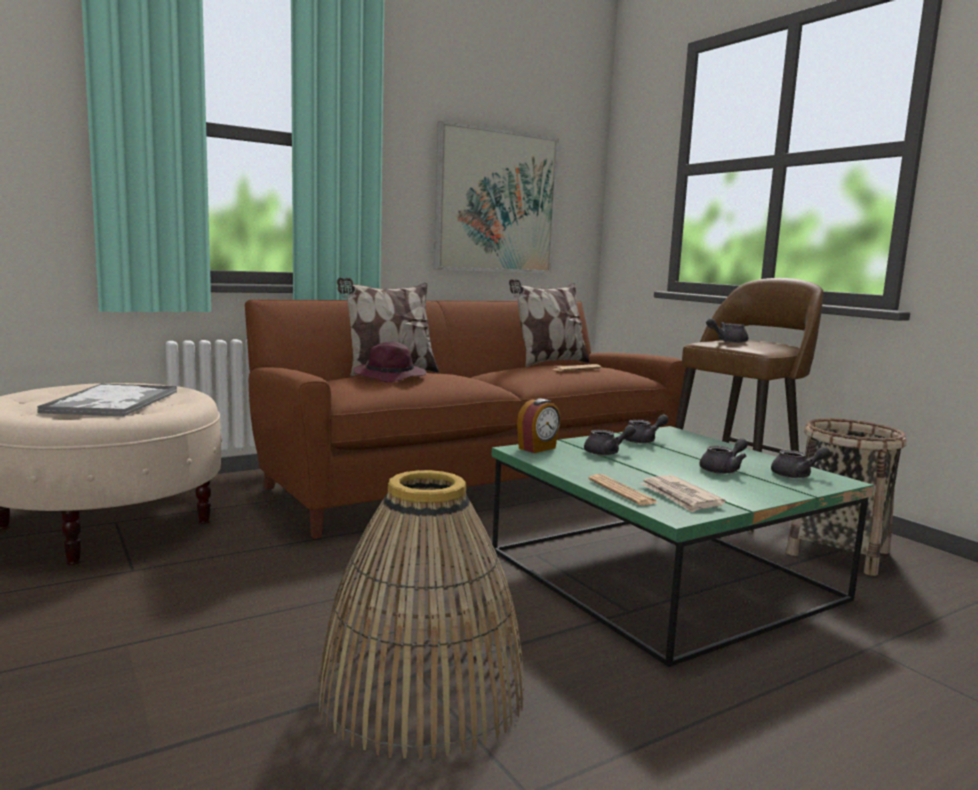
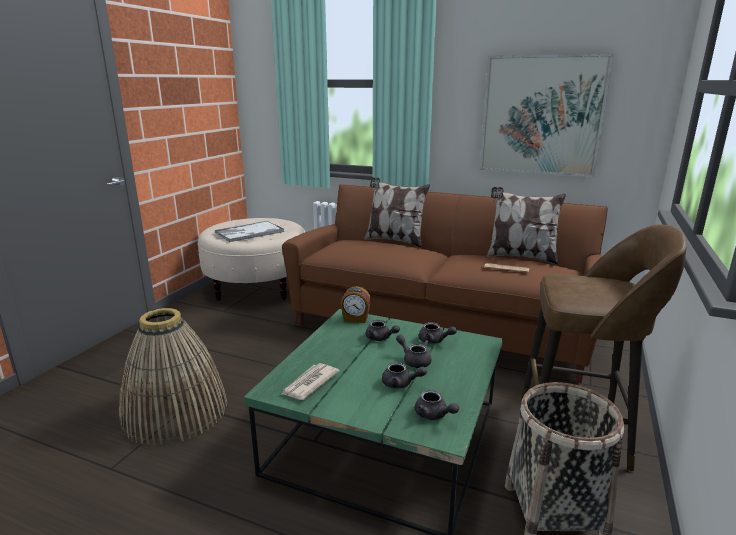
camera: 55 degrees right, 10 degrees up
purple hat [353,342,427,382] -> none
newspaper [589,474,658,505] -> none
grey teapot [706,318,748,343] -> grey teapot moved to [396,334,431,368]

